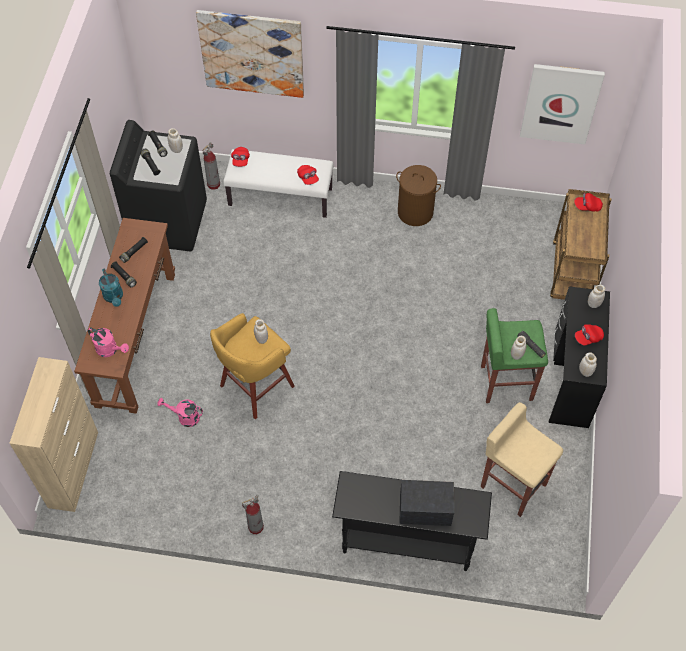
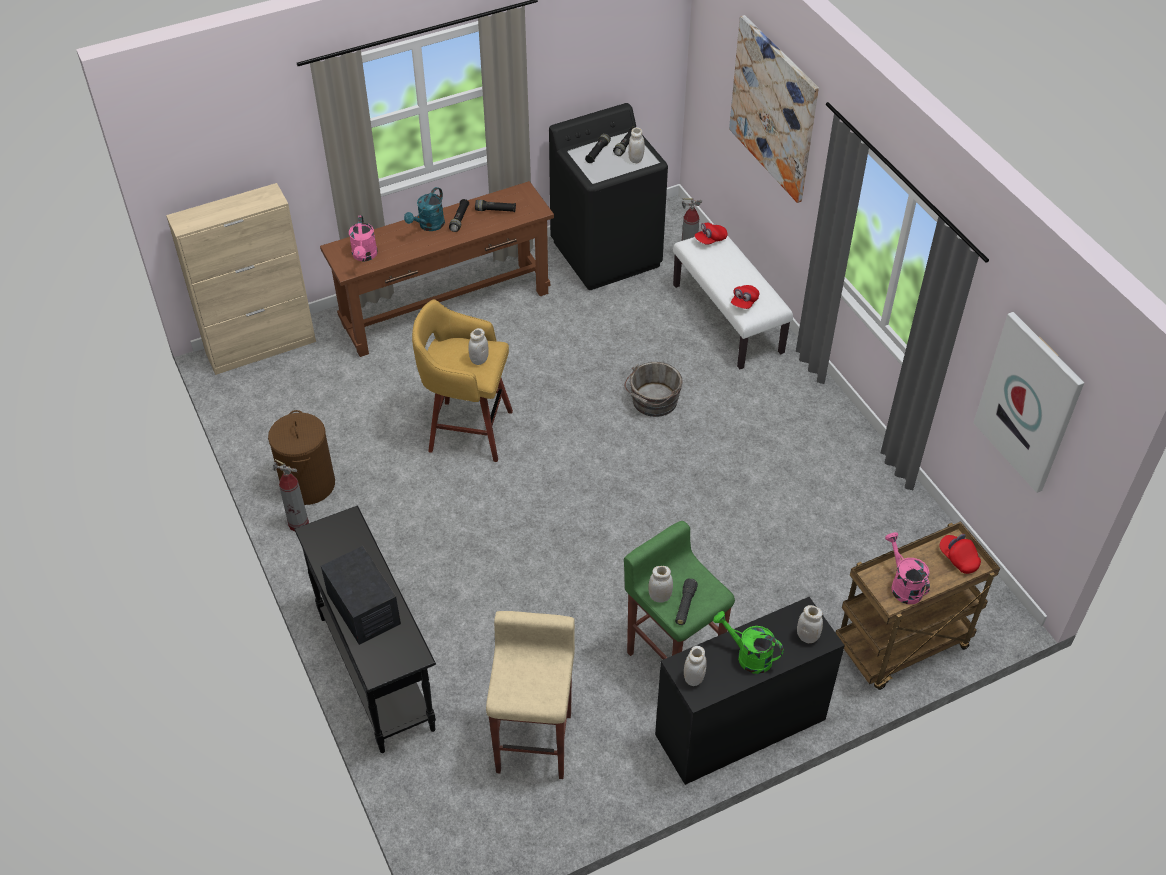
camera: 55 degrees right, 10 degrees down
pink watering can [157,398,203,427] -> pink watering can moved to [885,532,930,604]
brown laundry basket [396,165,441,226] -> brown laundry basket moved to [268,410,335,505]
red cap [575,324,604,345] -> green watering can [713,611,784,674]
none -> grey bucket [625,362,683,417]

